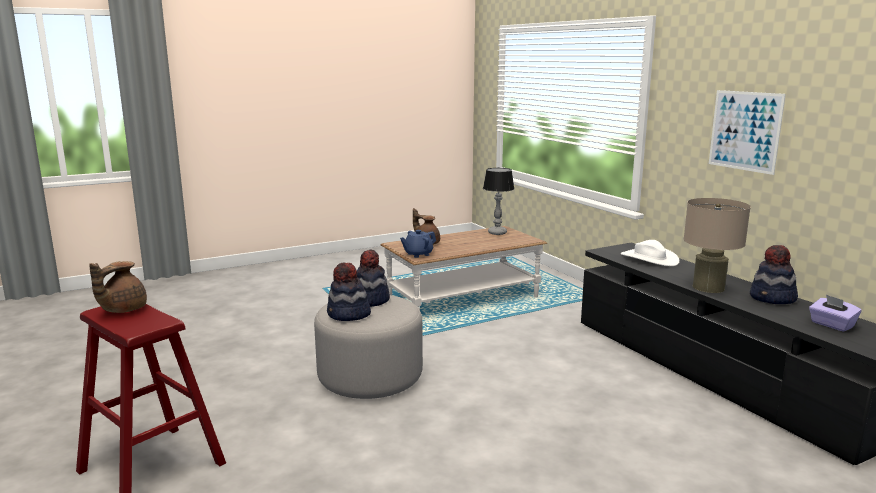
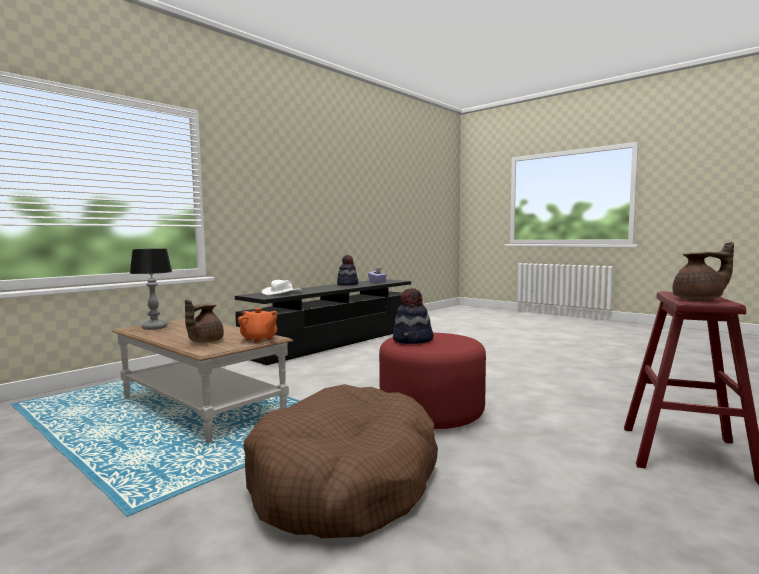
camera: 110 degrees left, 10 degrees down
grey ottoman [314,295,423,399] -> red ottoman [379,333,486,429]
hat [327,263,371,321] -> none
blue teapot [400,230,436,258] -> orange teapot [238,308,277,343]
beige table lamp [684,198,751,293] -> none
picture [709,90,786,175] -> none
none -> brown dog bed [243,384,438,538]

